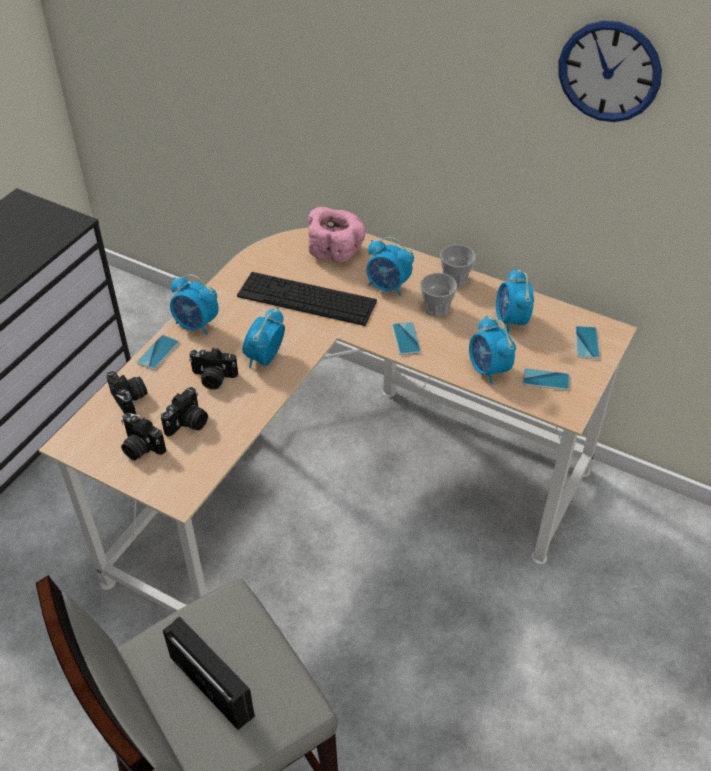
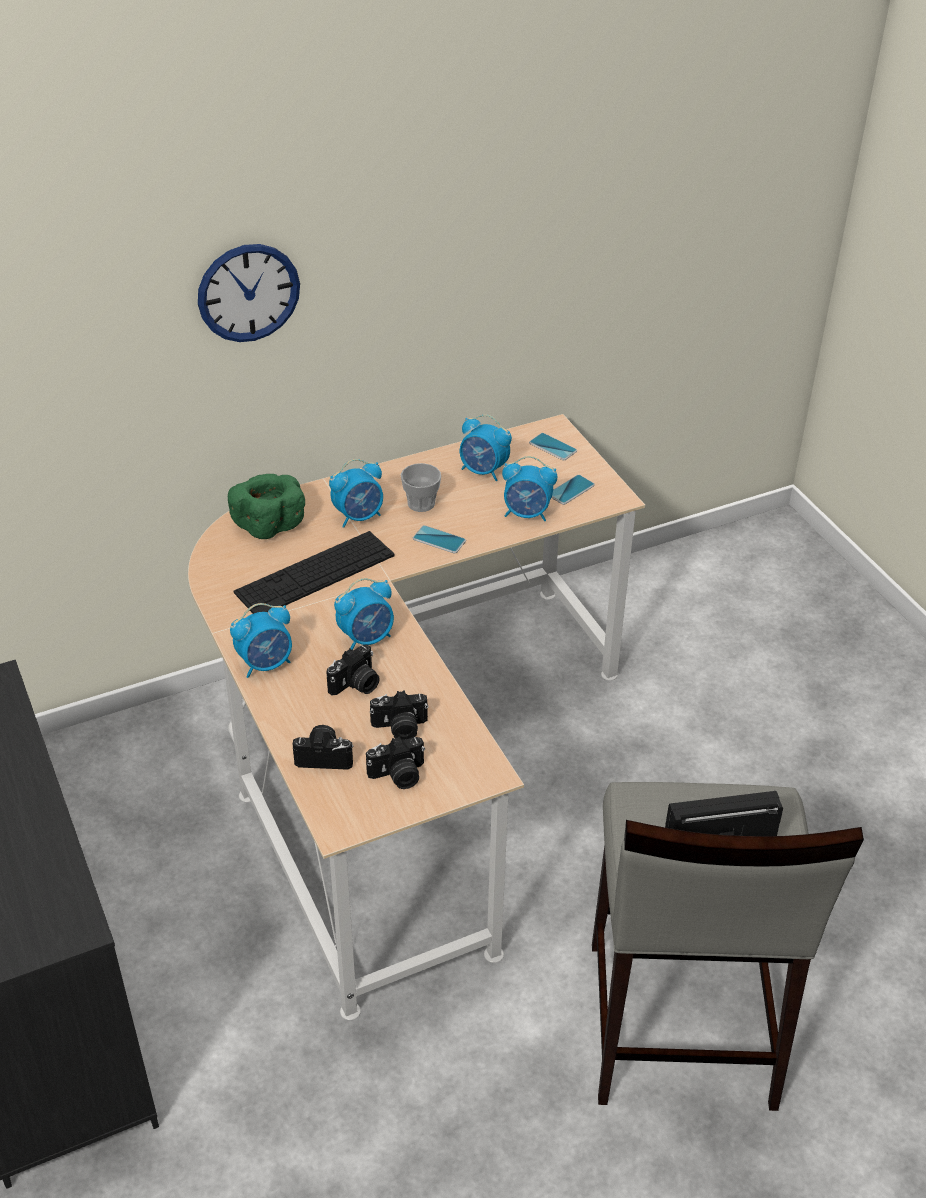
camera: 55 degrees left, 5 degrees down
phone [137,335,180,370] -> none
camera [161,387,208,437] -> camera turned 105 degrees clockwise [370,690,429,741]
alarm clock [242,307,285,368] -> alarm clock turned 90 degrees counterclockwise [334,578,394,650]
pink bowl [308,207,366,263] -> green bowl [228,474,305,539]
cup [440,245,476,287] -> none
wall clock [559,20,662,122] -> wall clock moved to [198,244,300,342]

